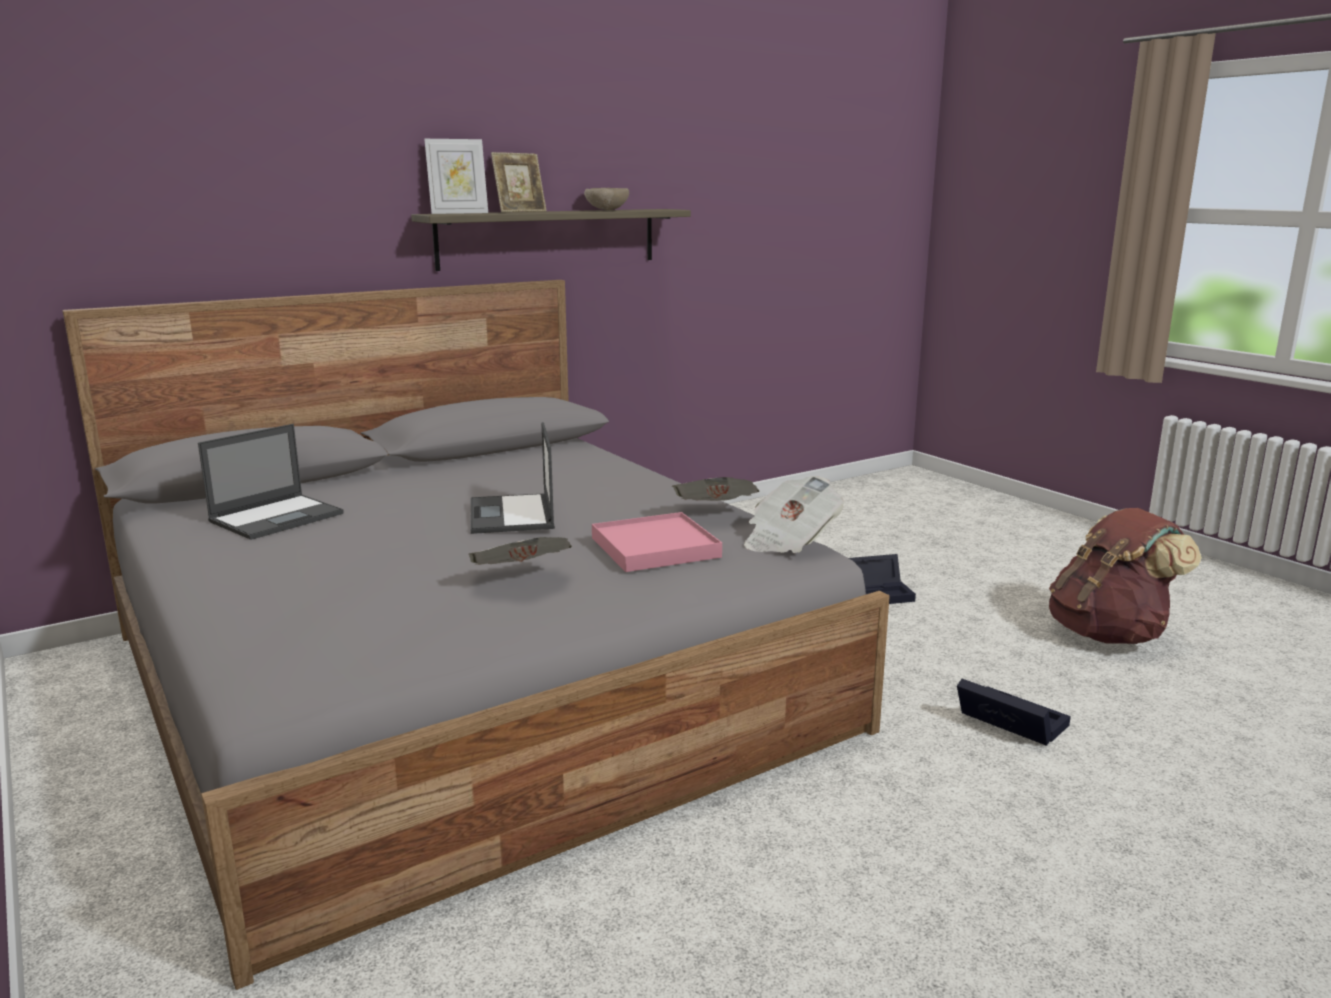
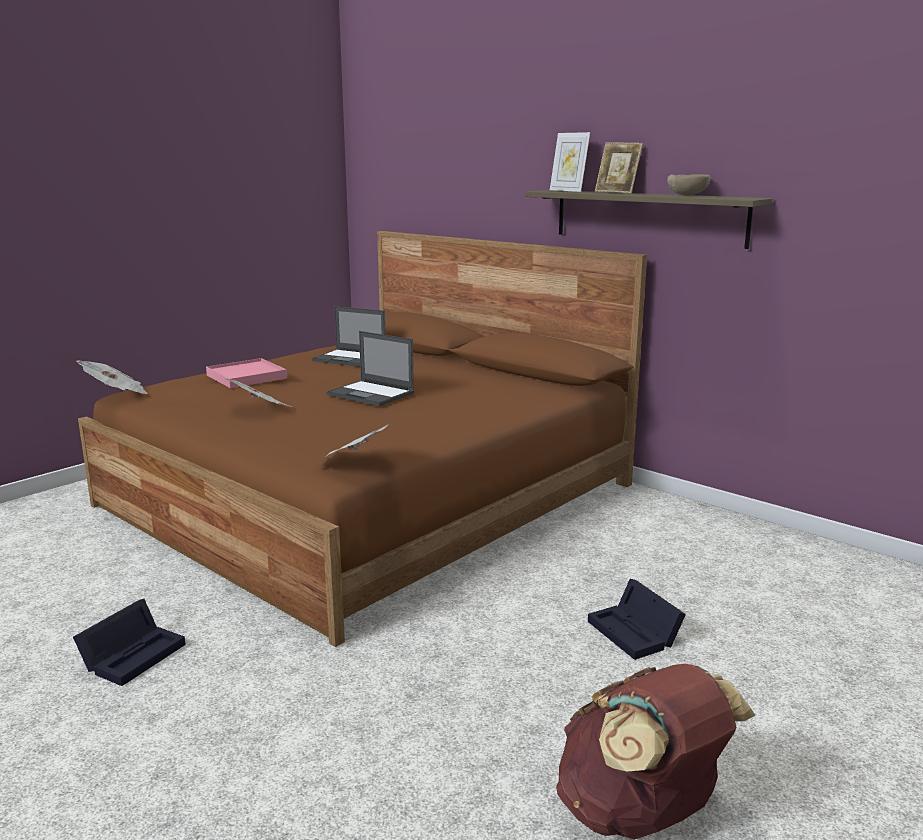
camera: 75 degrees right, 0 degrees up
grey bed [62,280,890,990] -> brown bed [78,231,647,647]
laptop [470,422,555,534] -> laptop turned 120 degrees counterclockwise [326,331,414,406]
pink tray [592,512,722,572] -> pink tray moved to [206,358,287,388]
newspaper [672,477,760,501] -> newspaper moved to [76,360,148,394]
black storage box [957,679,1071,746] -> black storage box moved to [73,599,186,686]

